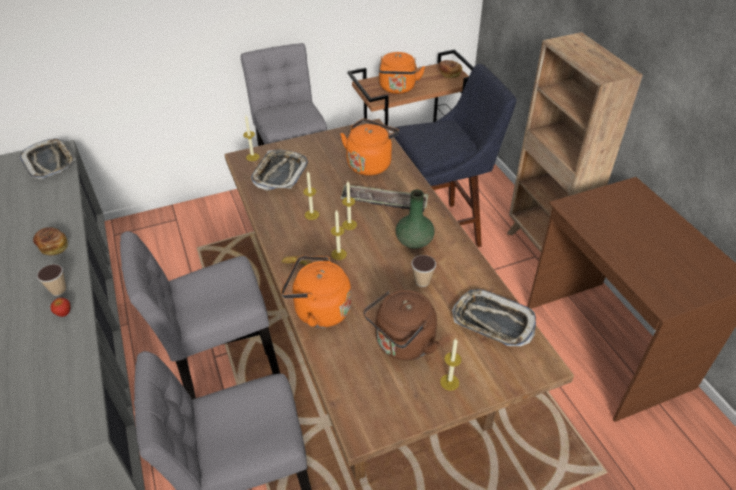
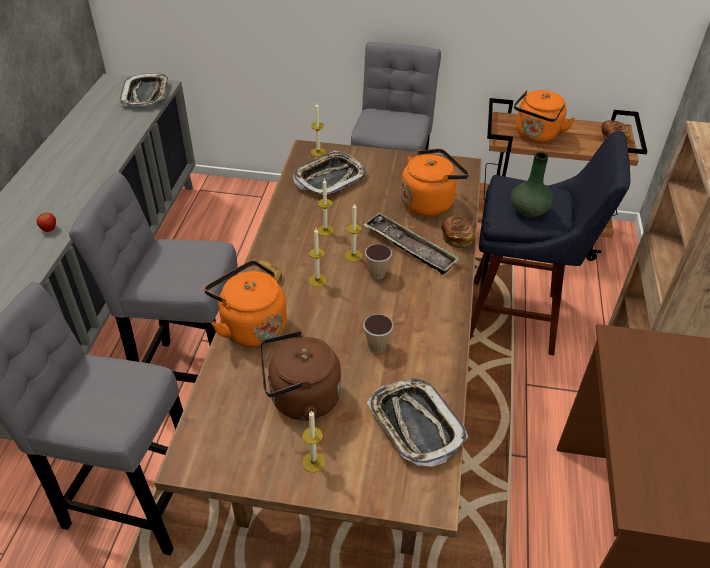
camera: 30 degrees right, 0 degrees up
bread [33,227,68,256] -> bread moved to [441,215,475,248]
cup [37,264,67,296] -> cup moved to [365,244,392,279]
green vase [396,190,435,249] -> green vase moved to [511,152,553,217]

